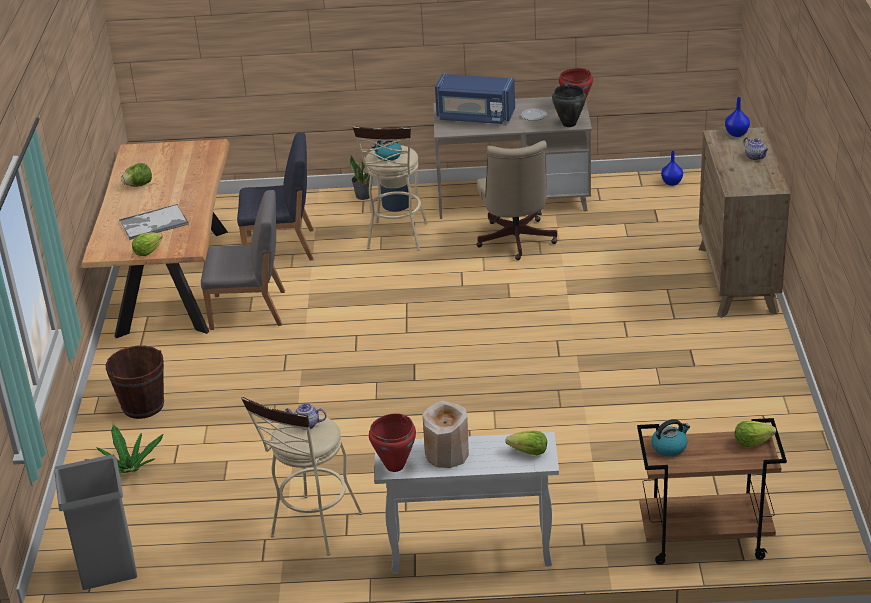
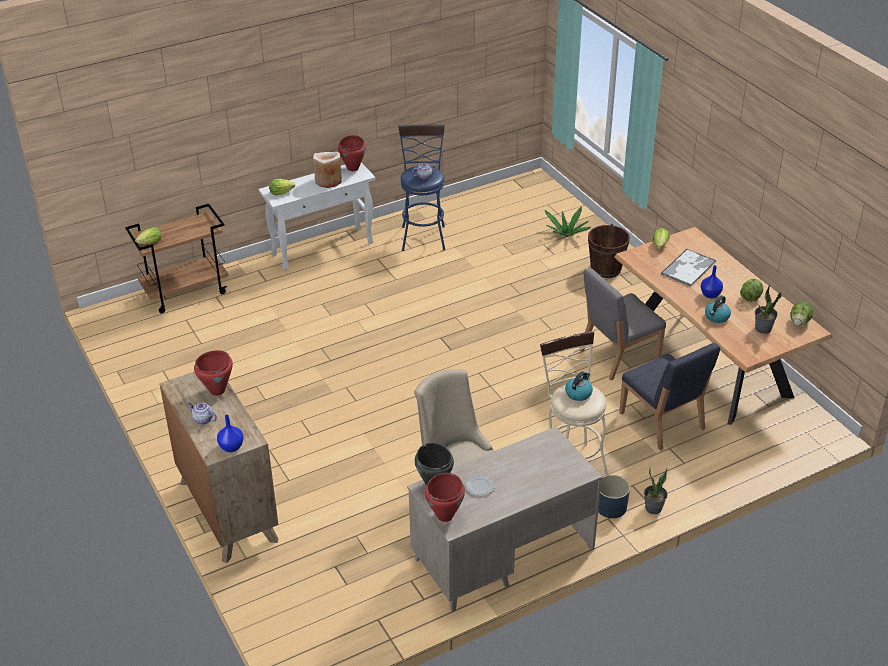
camera: 150 degrees right, 5 degrees up
grey trash can [54,454,137,590] -> none
blue chair [237,132,314,261] -> blue chair turned 90 degrees counterclockwise [619,343,720,451]
beige stool [241,397,363,556] -> blue stool [398,125,446,251]
blue microwave [435,74,515,124] -> none
kettle [651,419,690,457] -> kettle moved to [705,296,731,323]
blue vase [661,151,683,186] -> blue vase moved to [701,265,723,298]
none -> red cooking pot [194,350,233,396]
none -> potted plant [755,285,782,334]
none -> lettuce [790,301,813,326]

